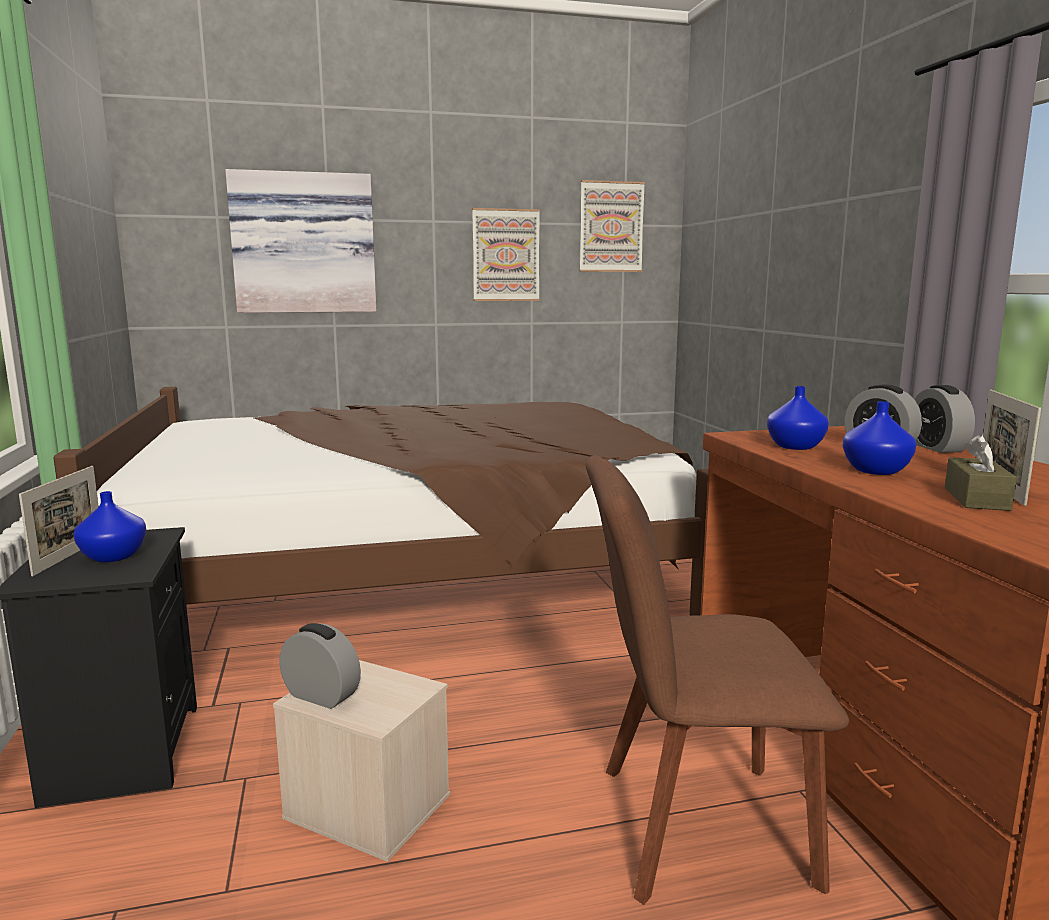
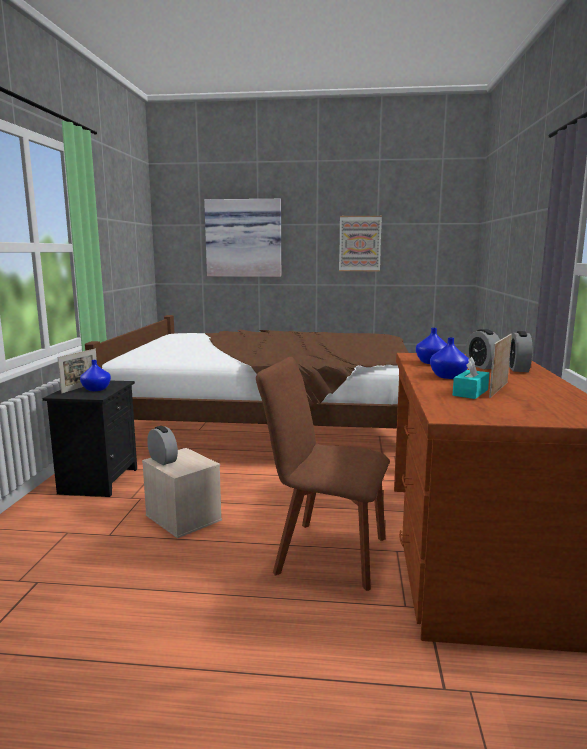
camera: 20 degrees right, 0 degrees up
picture [579,180,645,272] -> none
brown tissue box [945,434,1017,511] -> turquoise tissue box [453,357,489,399]

